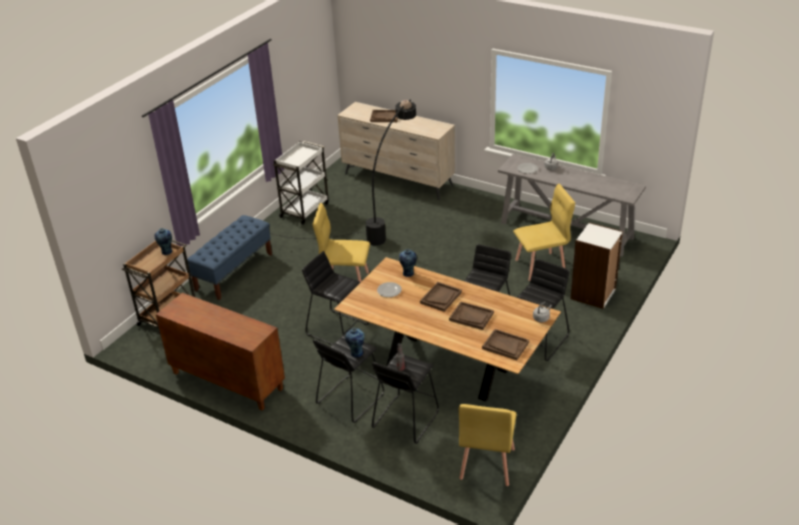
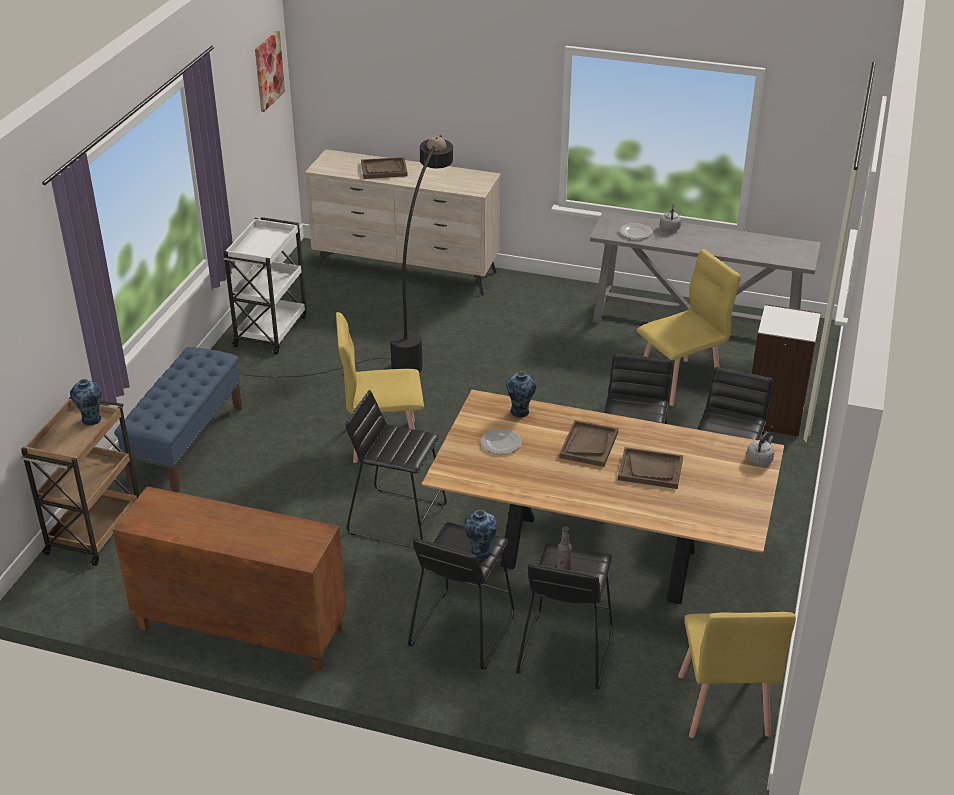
camera: 15 degrees left, 0 degrees up
brown tray [482,329,529,360] -> none
none -> picture [255,31,285,112]

